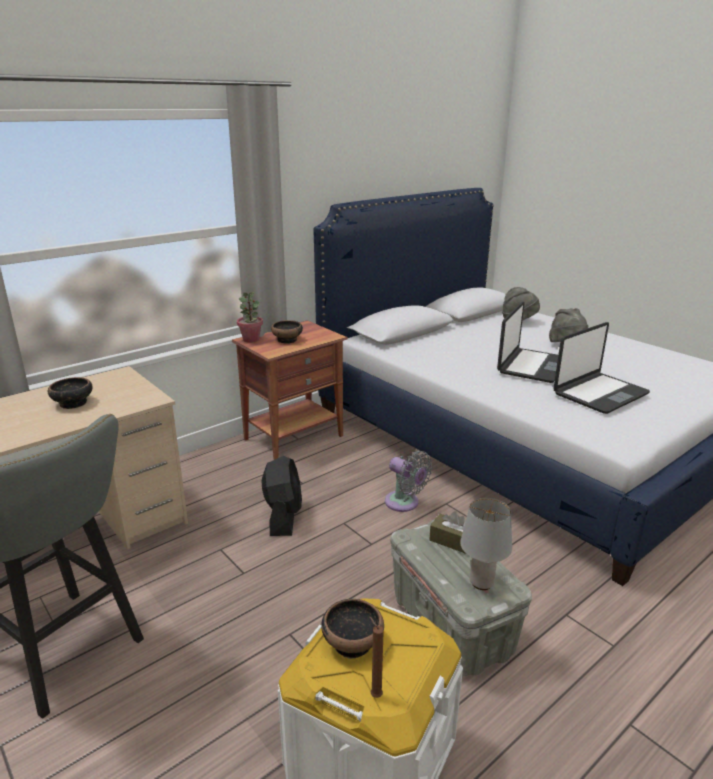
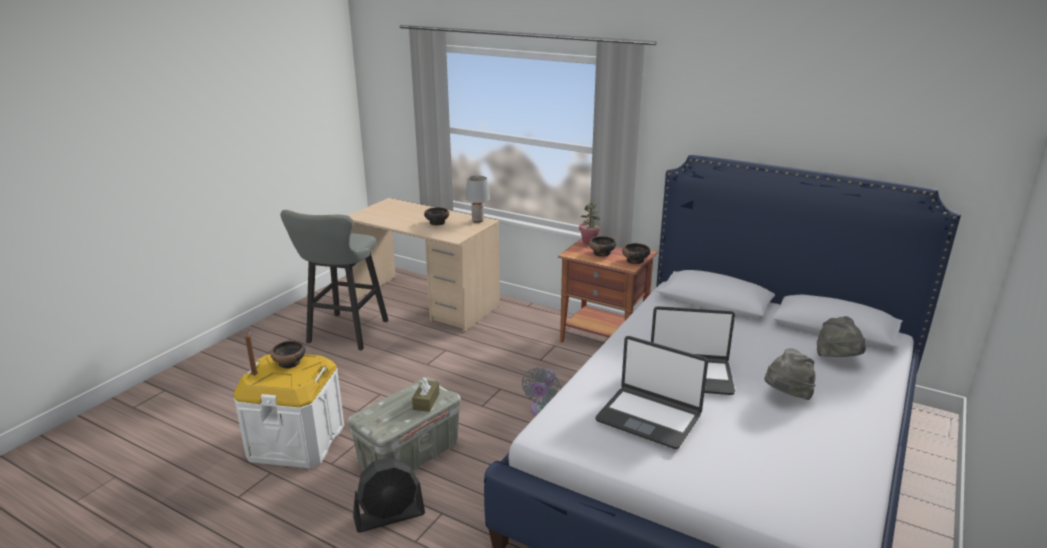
camera: 70 degrees right, 0 degrees up
black fan [261,456,302,536] -> black fan moved to [353,457,425,532]
grey table lamp [460,498,512,590] -> grey table lamp moved to [465,176,490,223]
none -> bowl [622,243,650,264]

